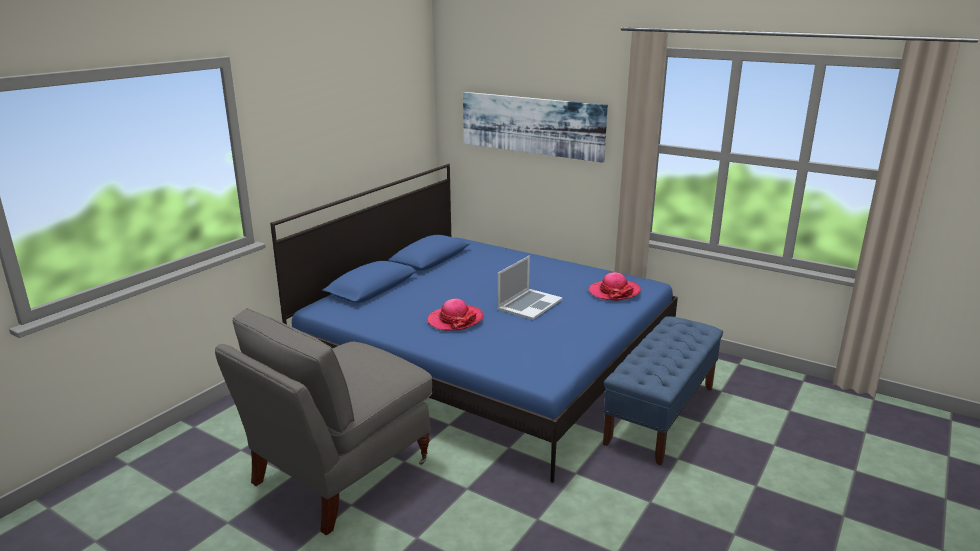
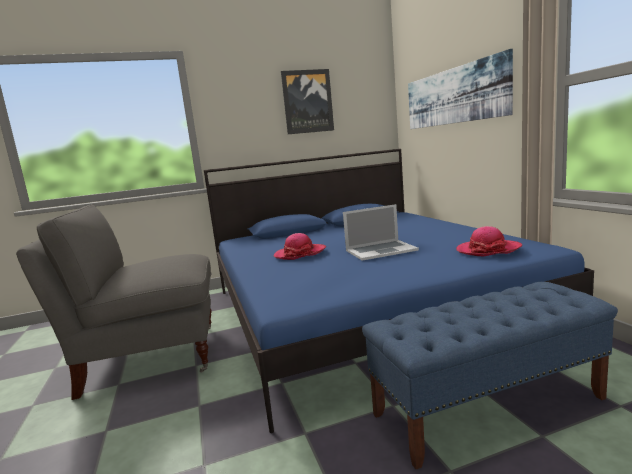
camera: 40 degrees right, 10 degrees down
none -> picture [281,69,334,134]

